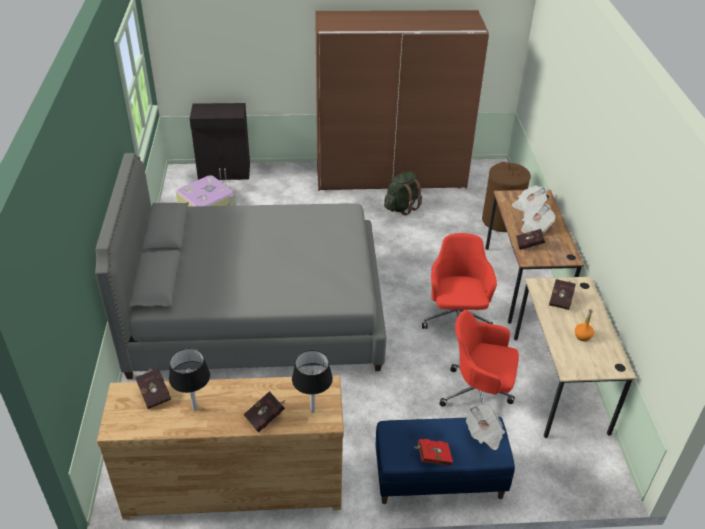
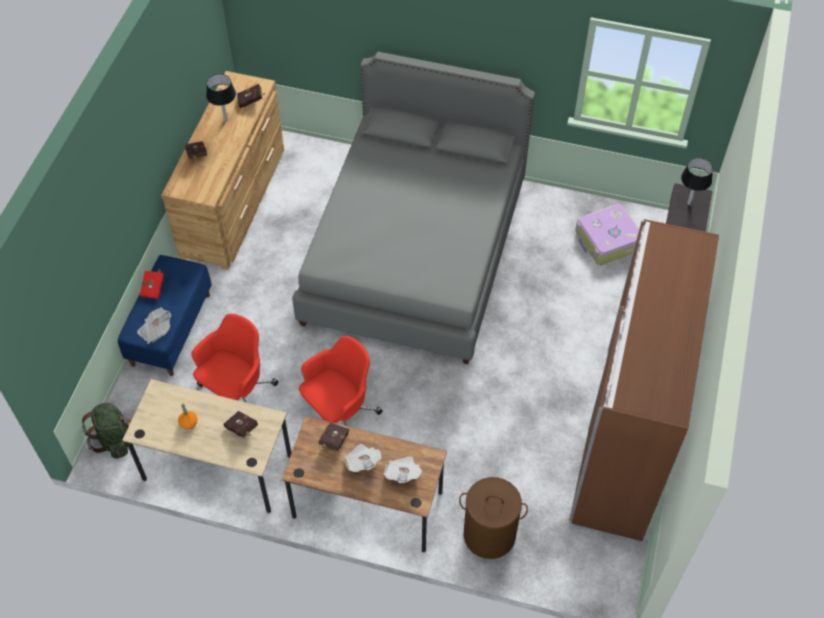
camera: 110 degrees right, 15 degrees up
black table lamp [292,350,333,413] -> black table lamp moved to [681,158,713,205]
green backpack [384,172,422,215] -> green backpack moved to [82,403,132,459]
red office chair [422,233,497,340] -> red office chair turned 60 degrees counterclockwise [299,336,383,426]

